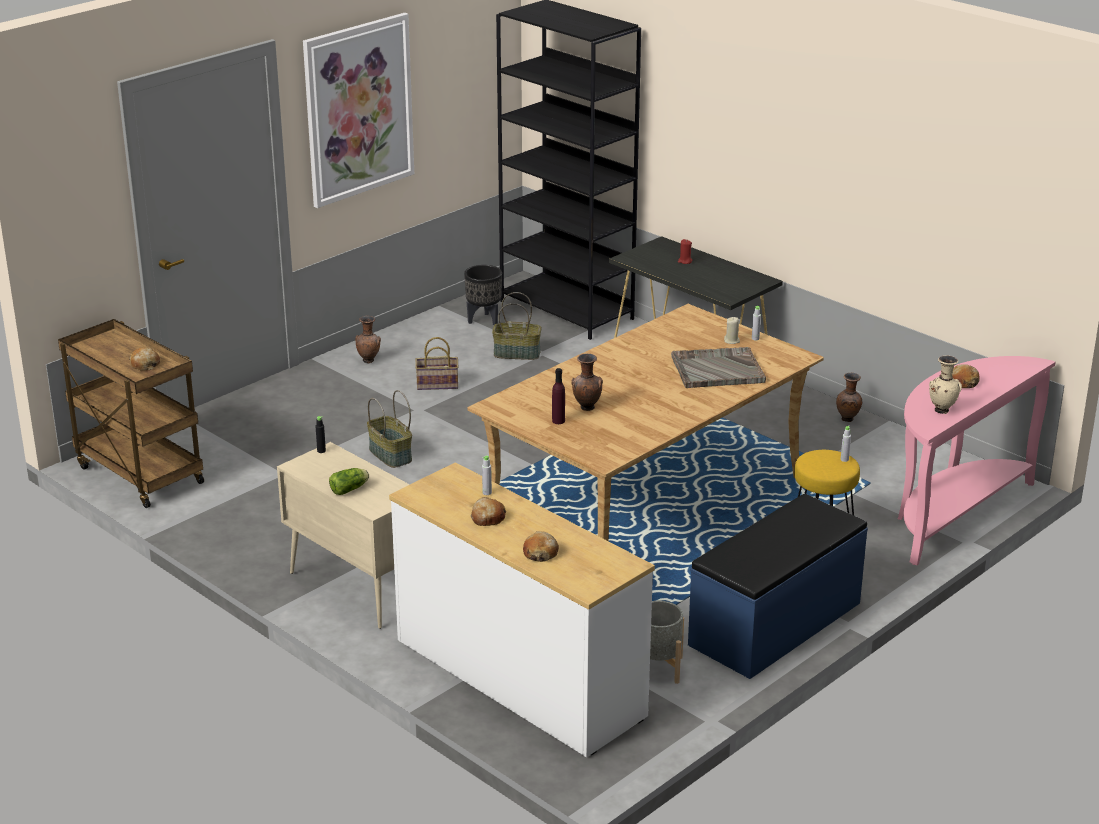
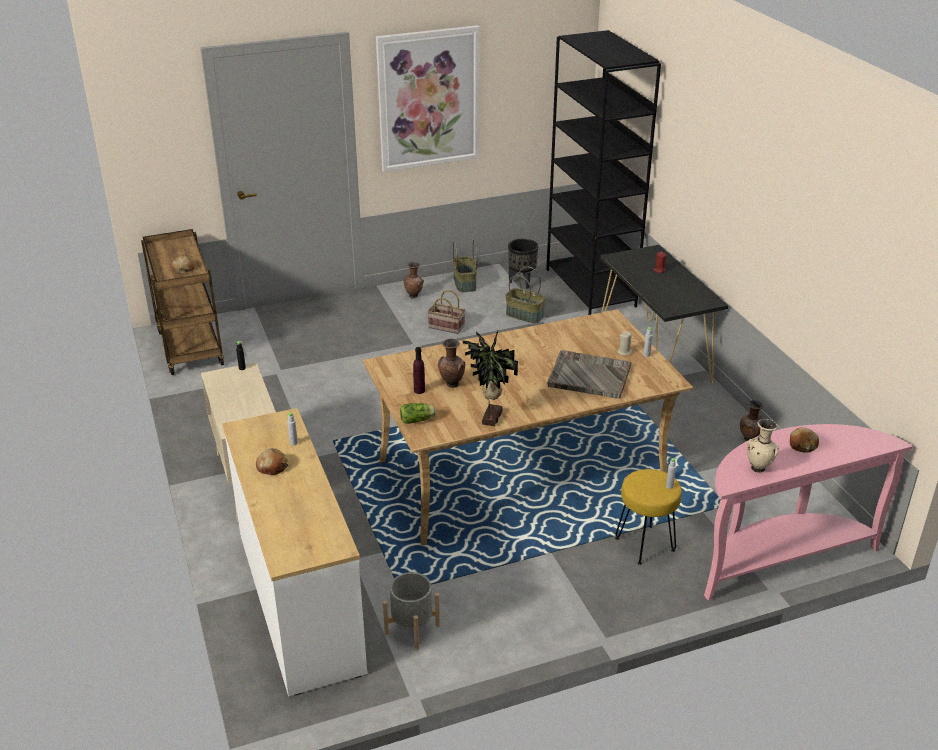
camera: 25 degrees right, 5 degrees up
lettuce [329,468,369,495] -> lettuce moved to [400,403,436,424]
basket [367,390,412,468] -> basket moved to [453,240,477,292]
bread [523,531,559,562] -> none
blue bench [688,494,868,679] -> none
none -> potted plant [463,331,518,426]

